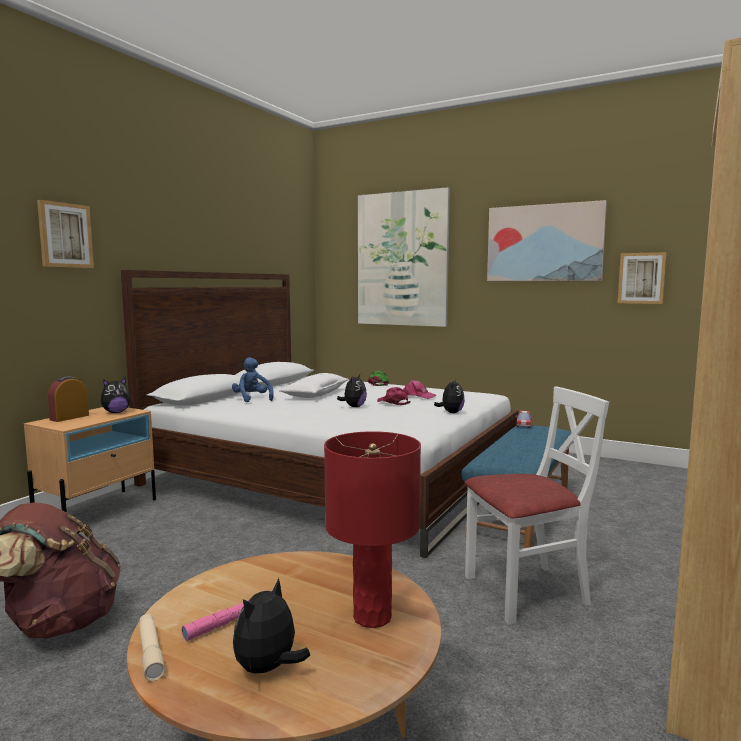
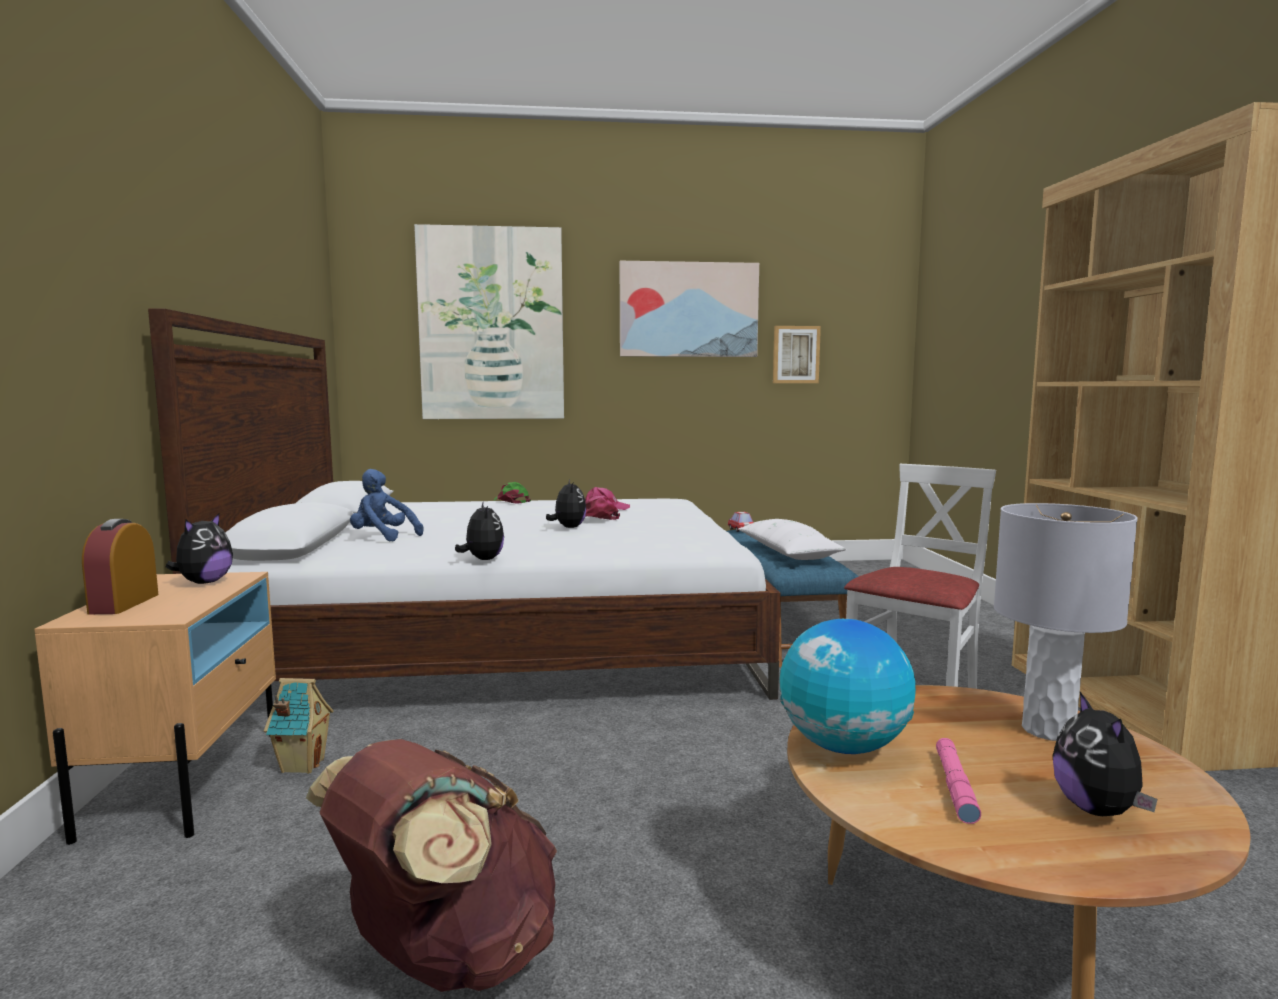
camera: 35 degrees left, 0 degrees up
picture [37,200,94,268] -> none
beige flashlight [139,614,165,681] -> none
white pillow [279,373,349,398] -> white pillow moved to [738,519,847,560]
red table lamp [324,431,421,628] -> grey table lamp [994,503,1138,741]
plush toy [434,379,465,413] -> plush toy moved to [455,501,504,560]
none -> toy house [264,678,333,774]
none -> globe [780,619,916,754]

